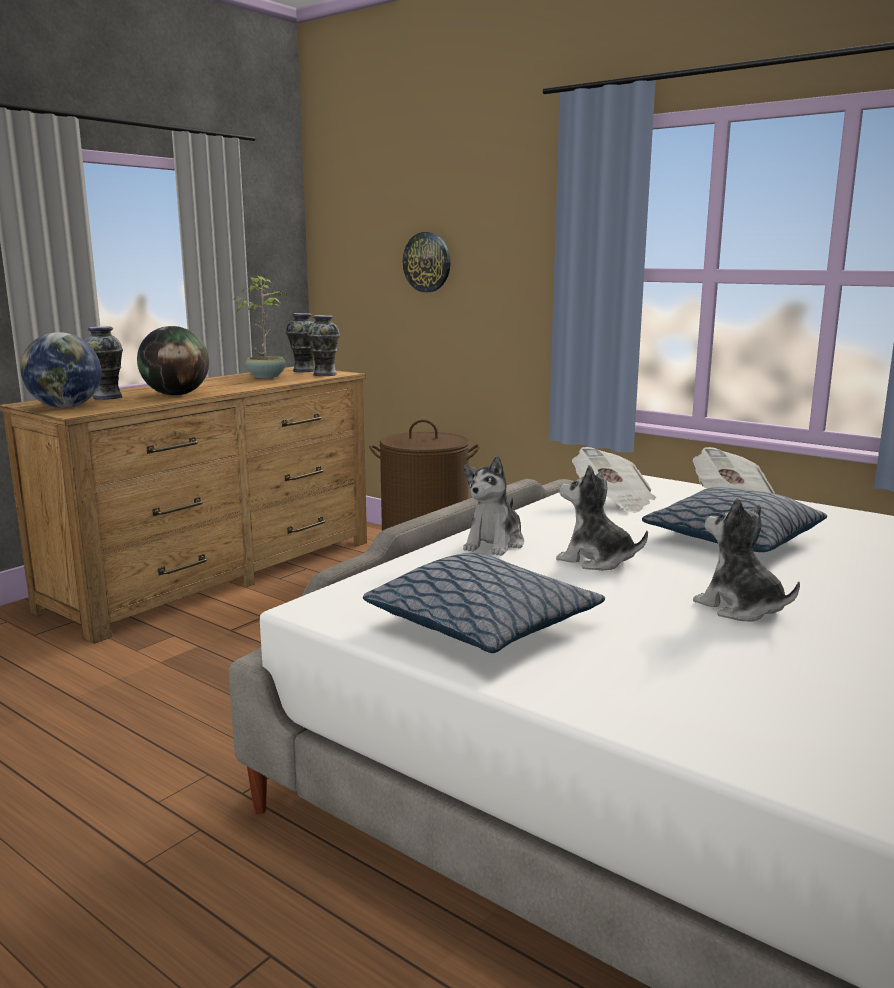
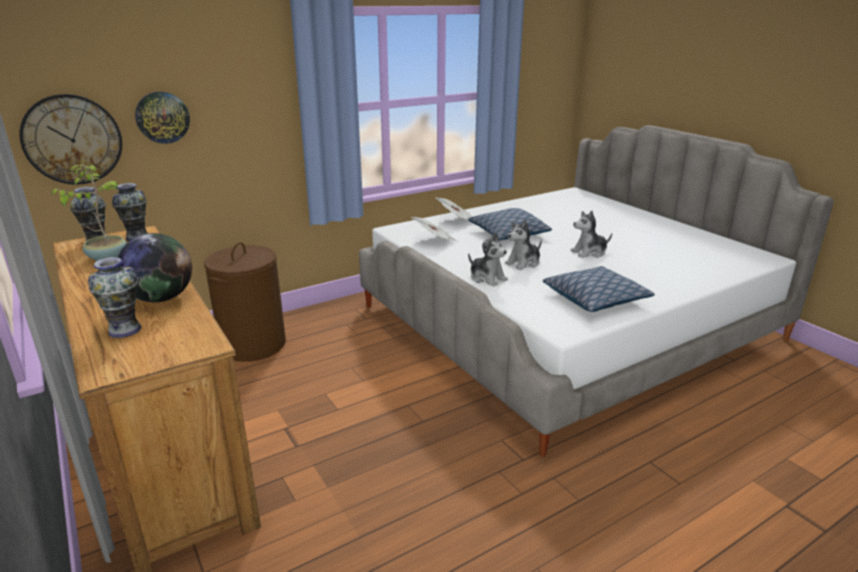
camera: 70 degrees left, 10 degrees up
globe [20,332,102,408] -> none
none -> wall clock [20,94,122,185]

